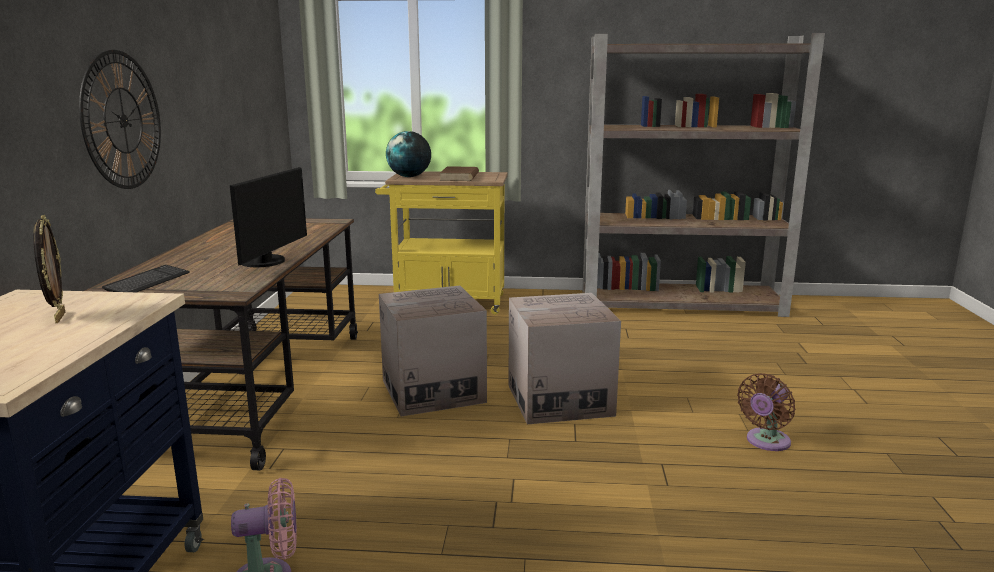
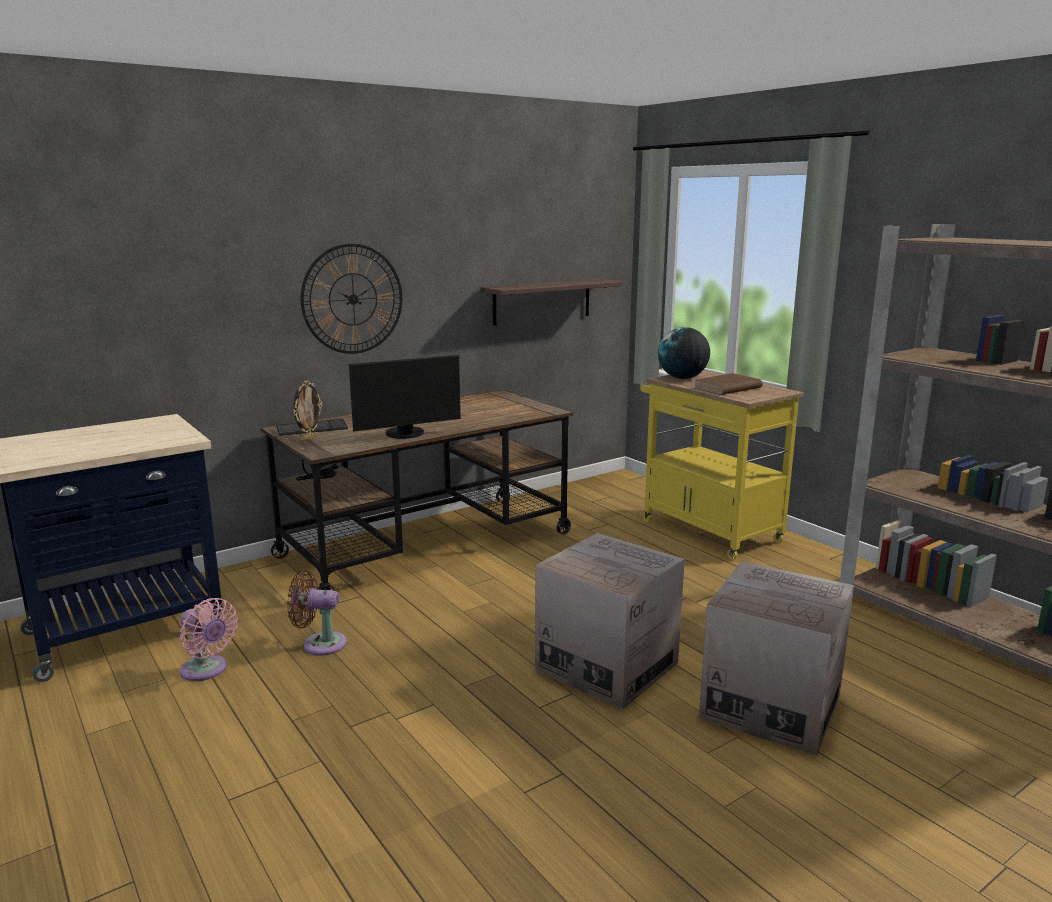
camera: 50 degrees right, 0 degrees up
picture frame [33,215,65,323] -> picture frame moved to [293,380,322,441]
cardboard box [379,286,487,416] -> cardboard box moved to [699,561,854,756]
brown fan [737,373,795,451] -> brown fan moved to [287,570,347,656]
none -> shelf [480,279,622,326]

